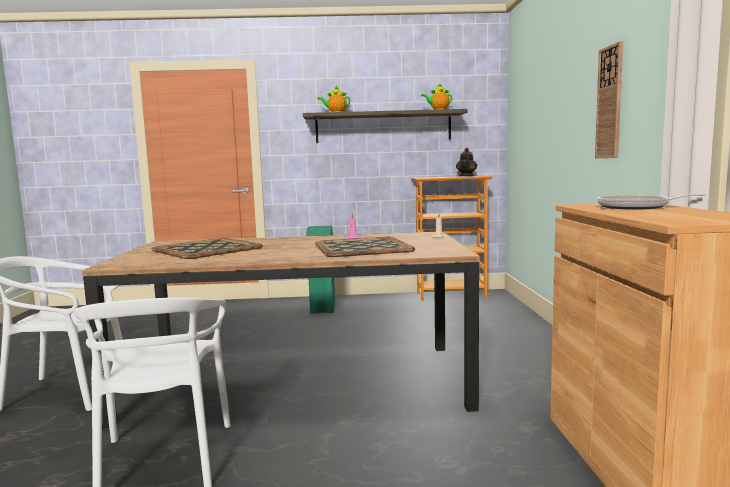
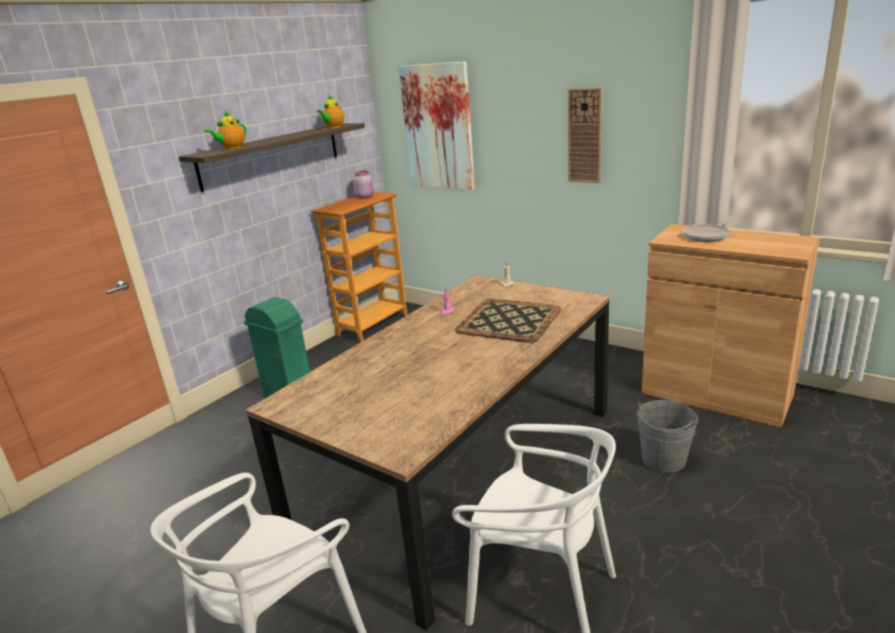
camera: 50 degrees left, 15 degrees up
tray [152,238,263,259] -> none
teapot [456,148,477,176] -> pink jar [353,171,373,198]
none -> picture [399,61,475,190]
none -> grey bucket [637,400,698,473]

